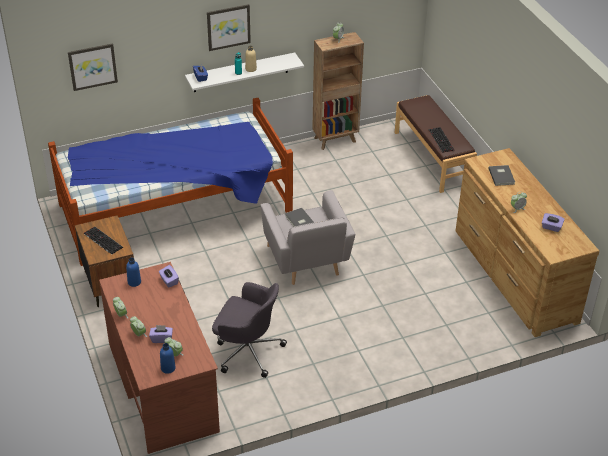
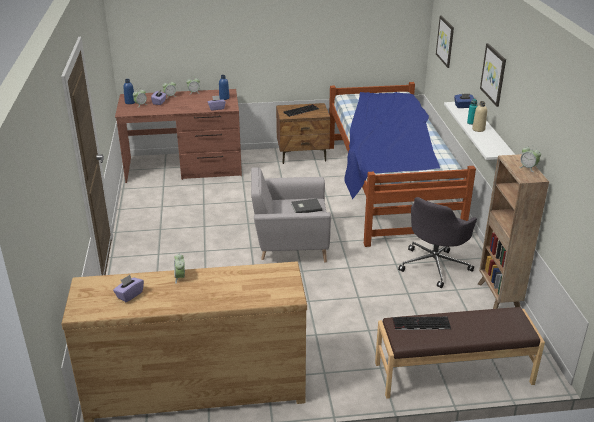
camera: 105 degrees right, 10 degrees down
grey office chair [212,282,287,378] -> grey office chair moved to [398,197,477,288]
grey book [488,165,515,186] -> none

